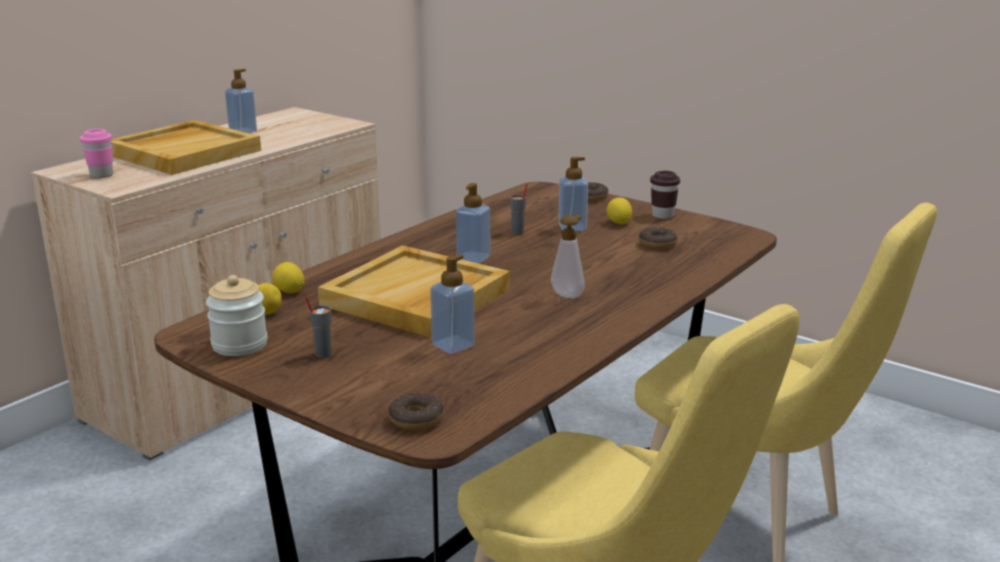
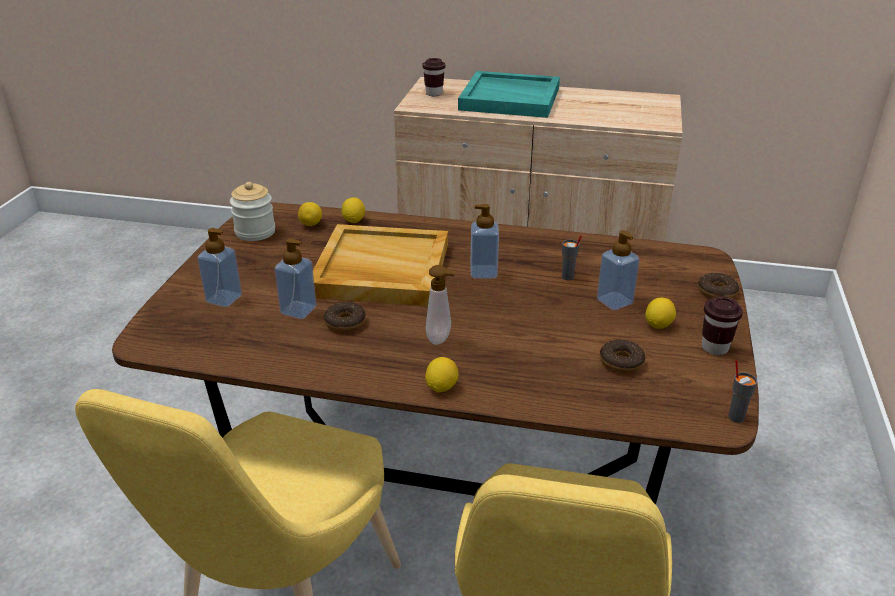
camera: 65 degrees right, 10 degrees up
pink cup [80,129,113,178] -> brown cup [422,58,445,96]
beige tray [111,120,261,175] -> turquoise tray [458,71,560,118]
soap dispenser [225,69,257,133] -> soap dispenser moved to [197,228,242,307]
grey cup [305,297,332,358] -> grey cup moved to [728,360,757,423]
donut [388,392,443,431] -> donut moved to [324,302,366,332]
none -> lemon [425,357,458,393]

